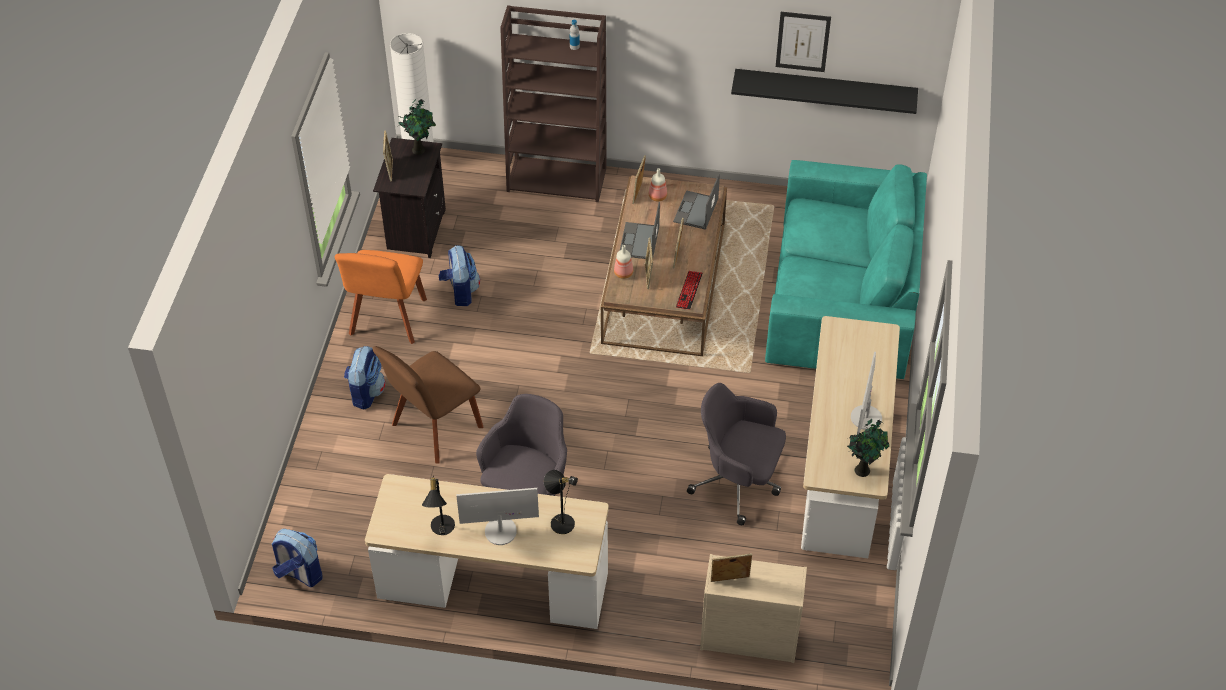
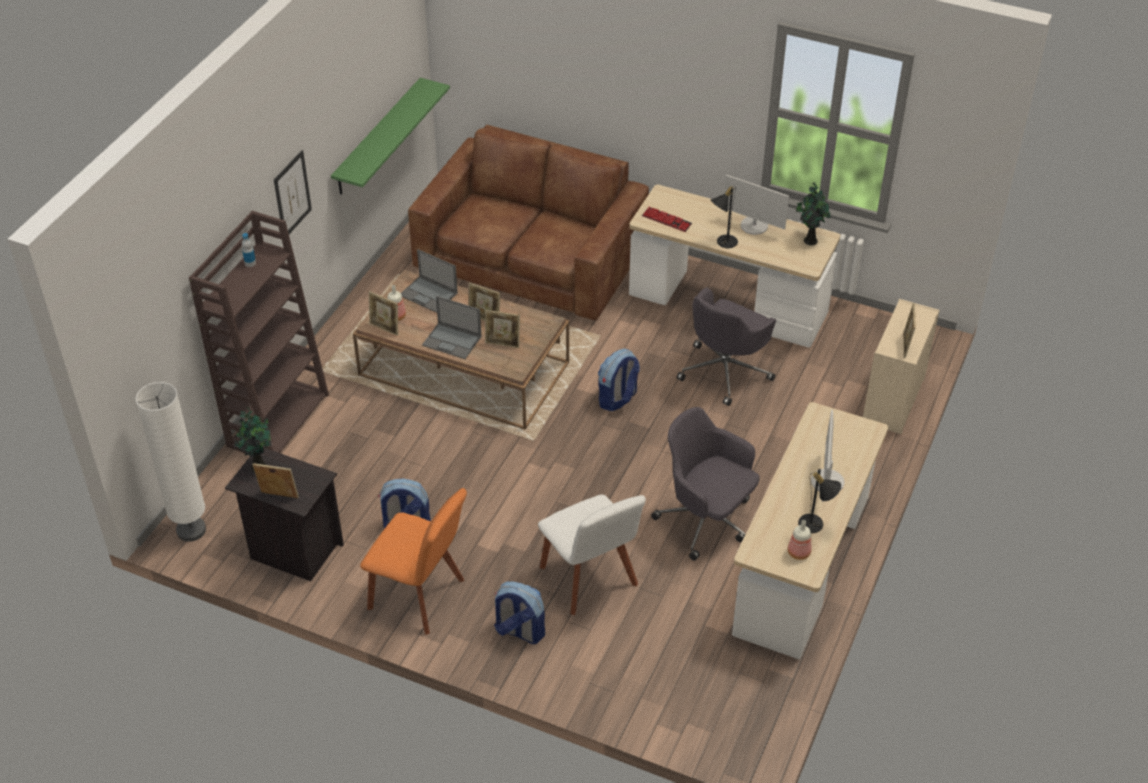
camera: 75 degrees left, 5 degrees down
backpack [272,529,322,587] -> backpack moved to [598,349,640,411]
brown chair [373,346,483,463] -> white chair [538,495,646,615]
black table lamp [544,470,575,534] -> black table lamp moved to [711,185,738,248]
bottle [614,245,633,279] -> bottle moved to [788,520,812,560]
keyboard [676,271,703,310] -> keyboard moved to [642,206,692,232]
black shelf [731,69,918,114] -> green shelf [331,78,450,195]
turquoise sofa [765,160,927,379] -> brown sofa [408,125,649,320]
picture [776,12,831,72] -> picture moved to [274,150,312,234]

